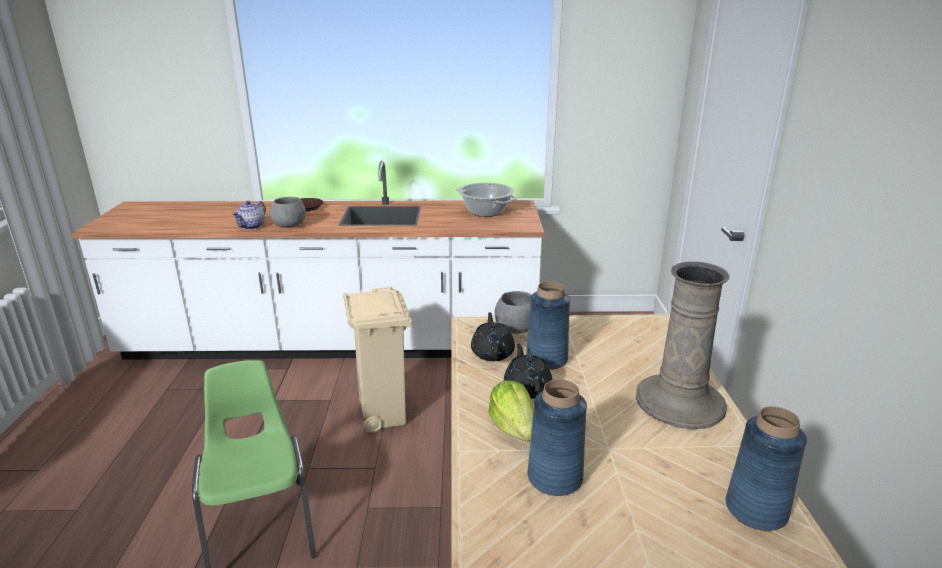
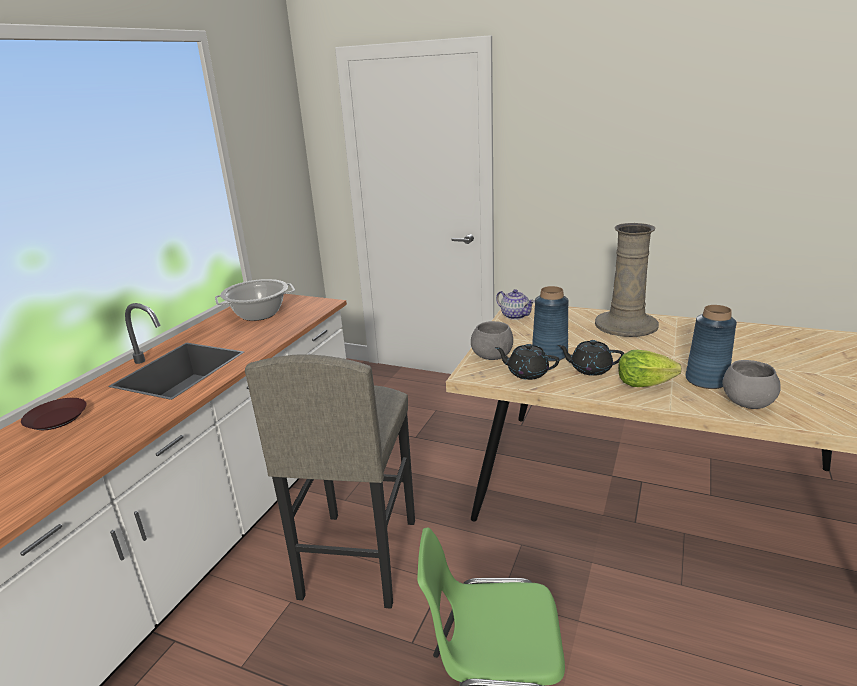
camera: 65 degrees left, 0 degrees up
teapot [232,201,266,230] -> teapot moved to [496,289,535,320]
grey bowl [270,197,306,228] -> grey bowl moved to [722,360,781,409]
beige trash can [343,287,412,433] -> grey stool [245,354,415,609]
blue vase [726,406,807,531] -> none

